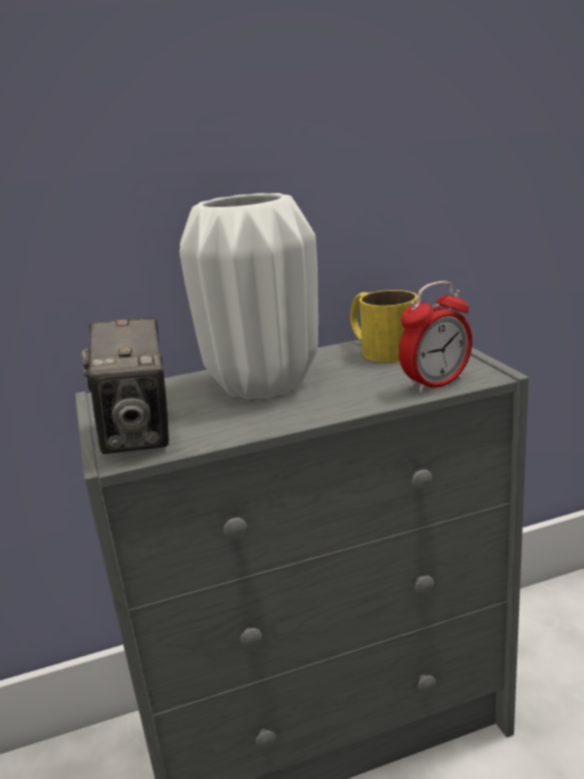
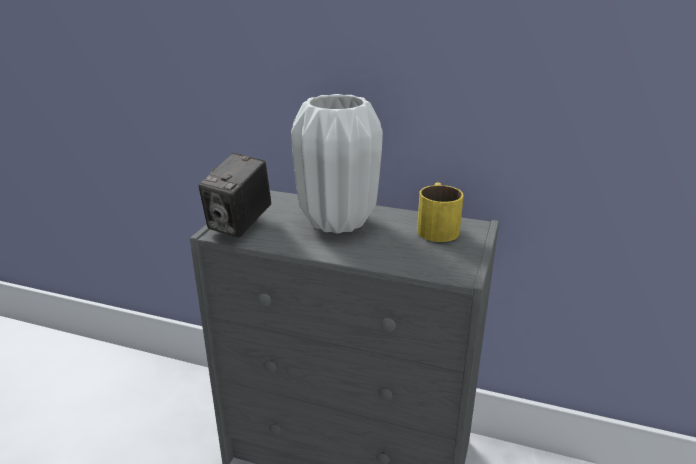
camera: 35 degrees right, 5 degrees up
alarm clock [399,281,472,394] -> none

